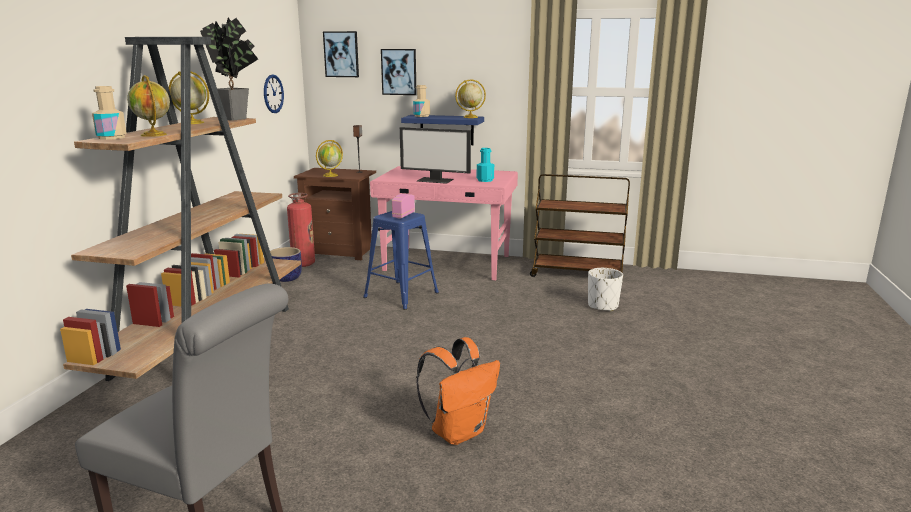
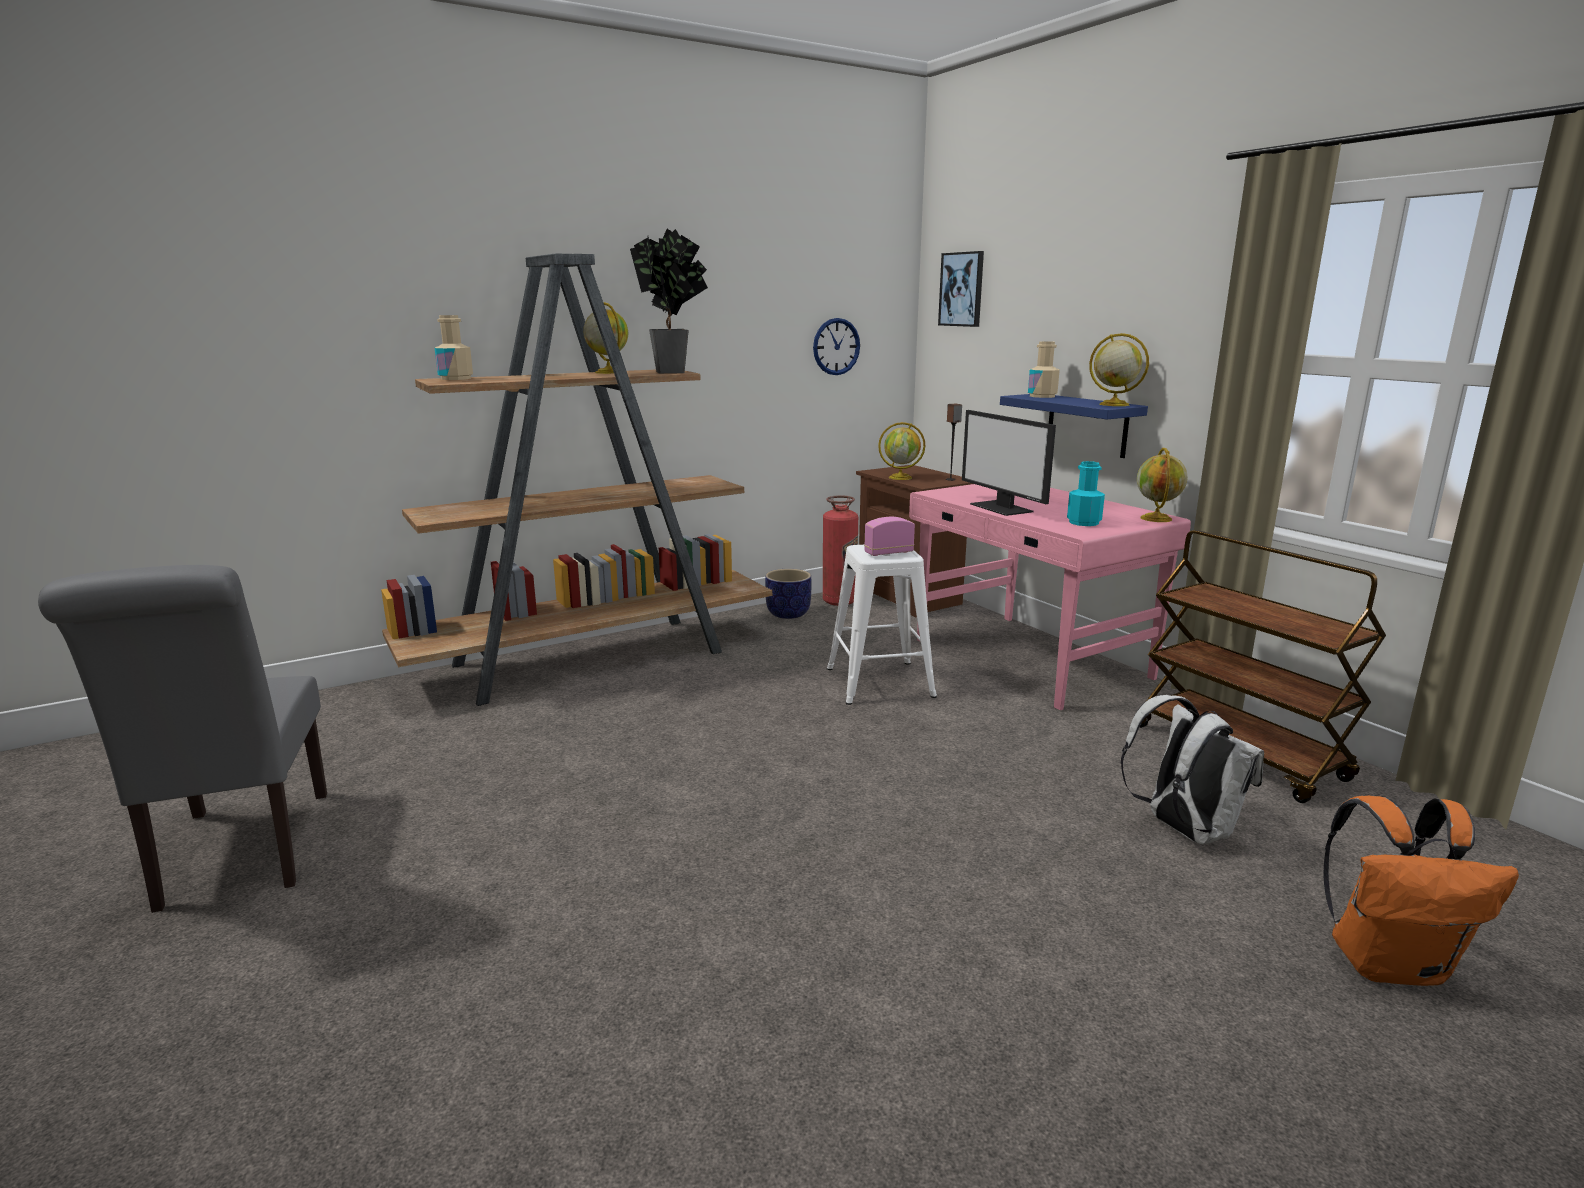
camera: 45 degrees right, 0 degrees up
globe [127,75,170,137] -> globe moved to [1137,448,1188,522]
blue stool [363,211,439,310] -> white stool [827,545,937,705]
picture [381,49,417,95] -> none
orange backpack [416,337,500,445] -> orange backpack moved to [1323,796,1519,986]
white planter [588,268,623,312] -> white backpack [1121,695,1264,844]

